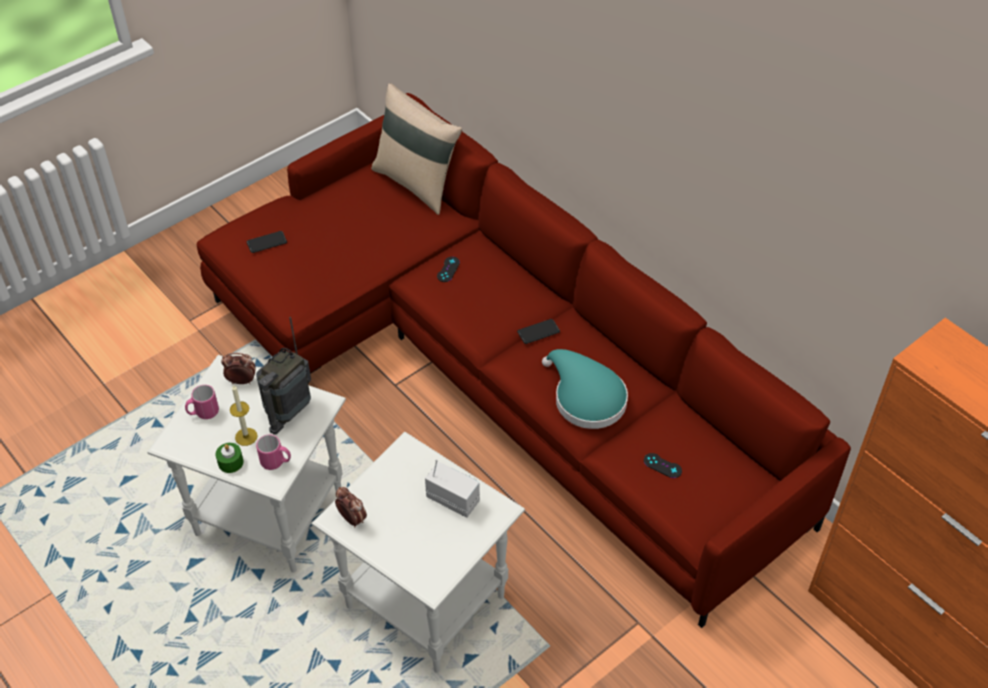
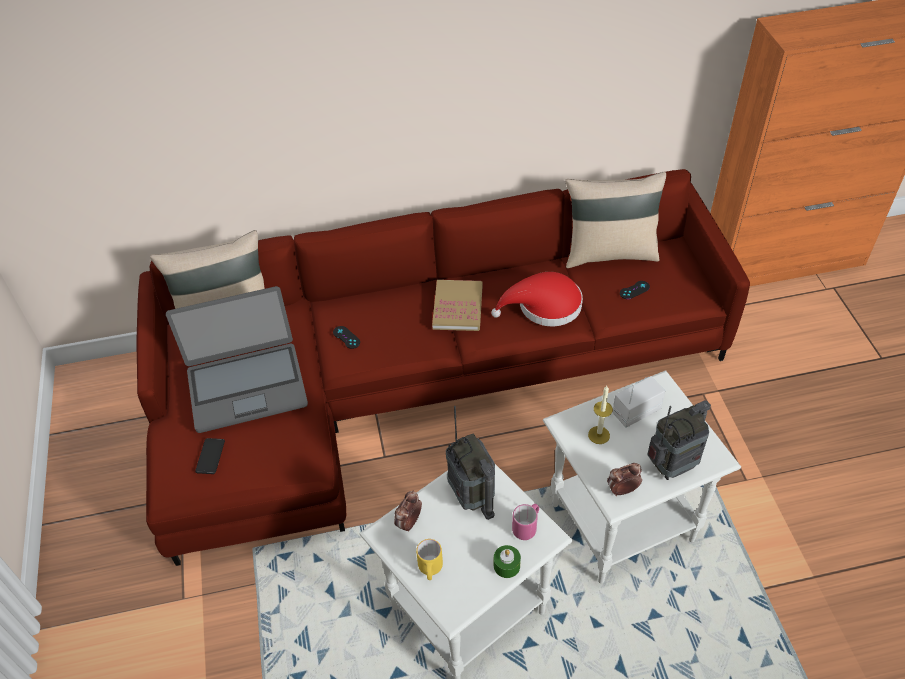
camera: 60 degrees left, 0 degrees up
pink mug [185,385,219,419] -> yellow mug [416,539,443,580]
candle [230,384,258,446] -> candle moved to [588,386,613,444]
phone [517,319,560,344] -> book [432,280,483,331]
turquoise hat [542,349,628,429] -> red hat [491,272,583,326]
none -> laptop [166,286,308,433]
none -> beige pillow [565,172,666,268]
none -> radio [647,400,711,480]

